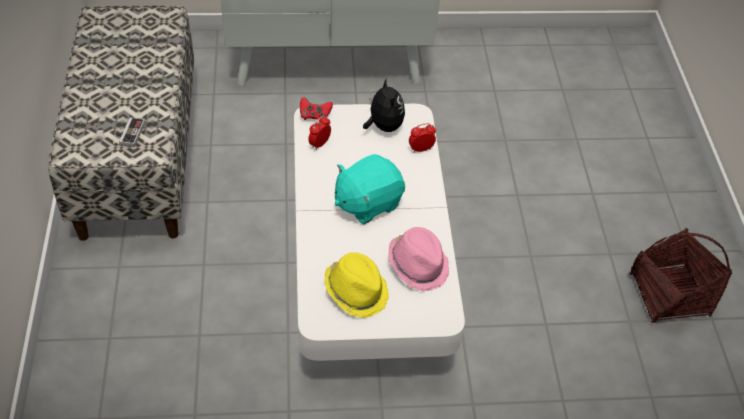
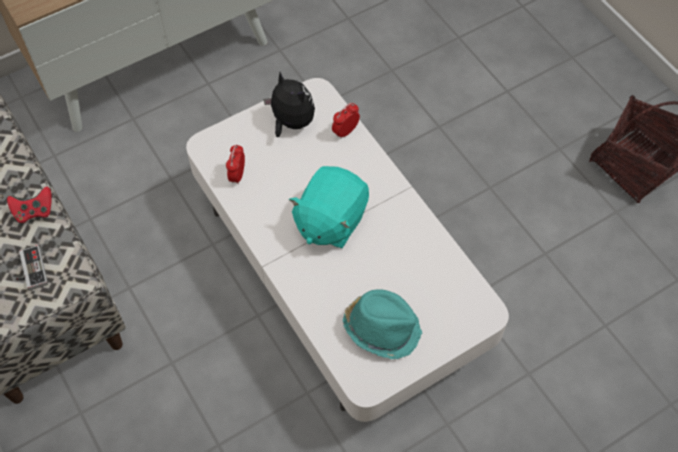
camera: 25 degrees left, 10 degrees up
red game controller [300,97,333,120] -> red game controller moved to [7,187,52,223]
yellow hat [325,253,389,318] -> turquoise hat [343,289,422,359]
pink hat [388,227,449,291] -> none

